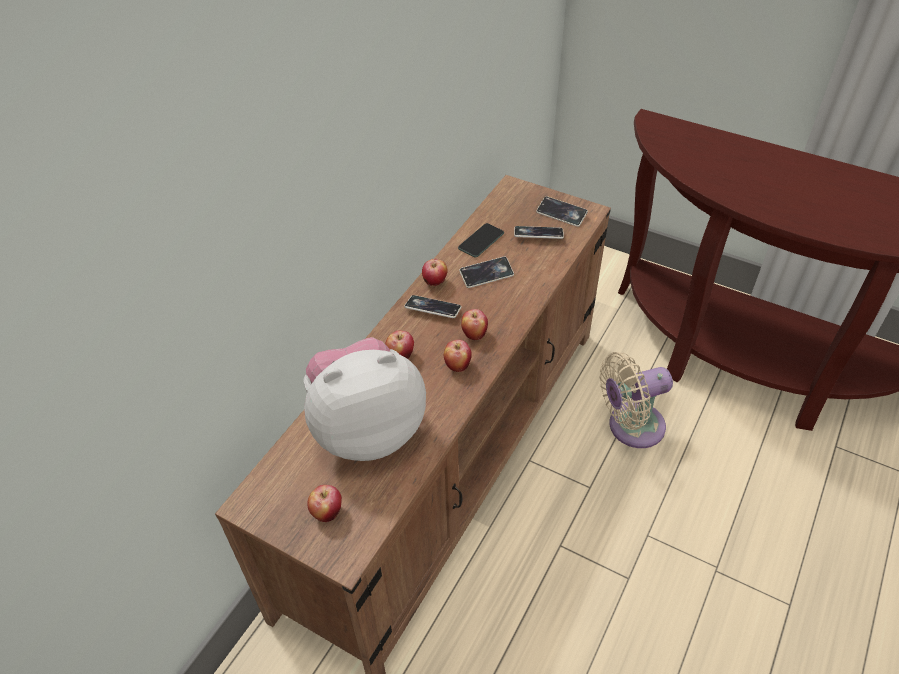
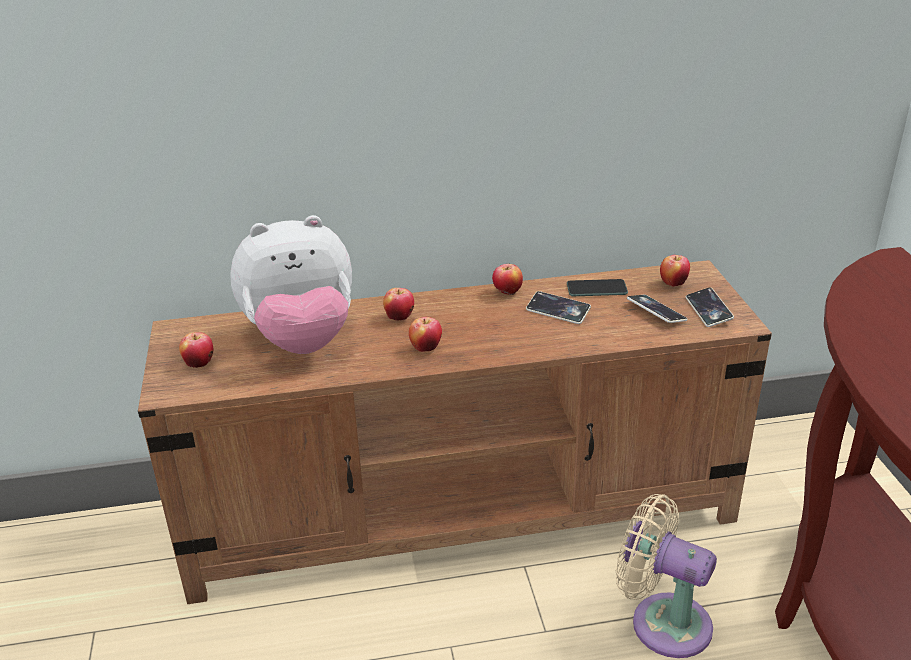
camera: 50 degrees right, 15 degrees down
plush toy [303,337,426,461] -> plush toy turned 135 degrees clockwise [230,215,352,354]
phone [404,295,461,318] -> none
apple [461,309,488,340] -> apple moved to [660,255,690,287]

